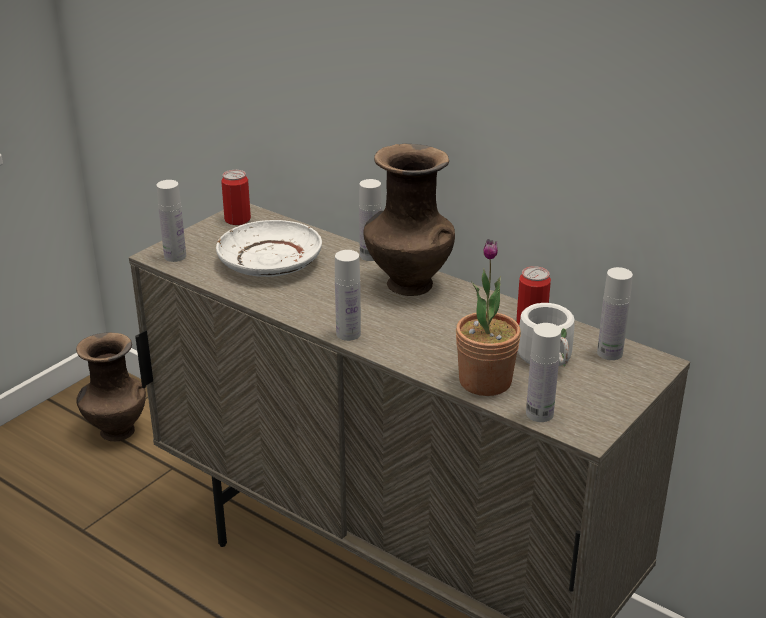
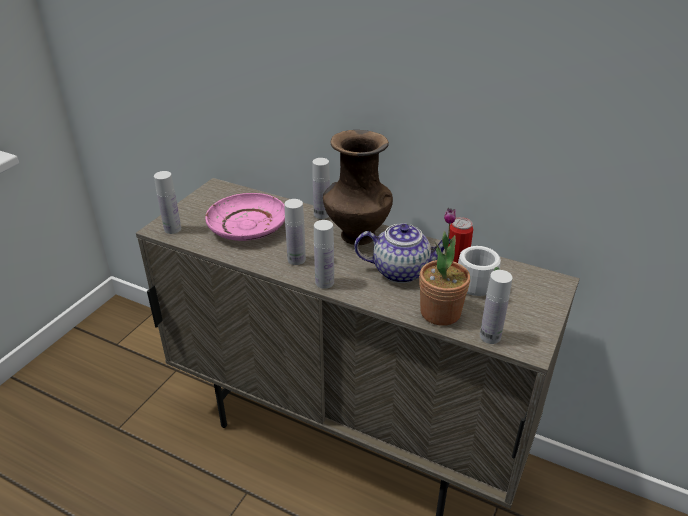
camera: 10 degrees left, 5 degrees up
brown vase [76,333,146,442] -> none
white plate [216,220,322,277] -> pink plate [205,193,285,241]
can [221,170,251,225] -> none
white bottle [597,267,633,360] -> white bottle moved to [284,199,306,265]
none -> teapot [354,223,451,283]

